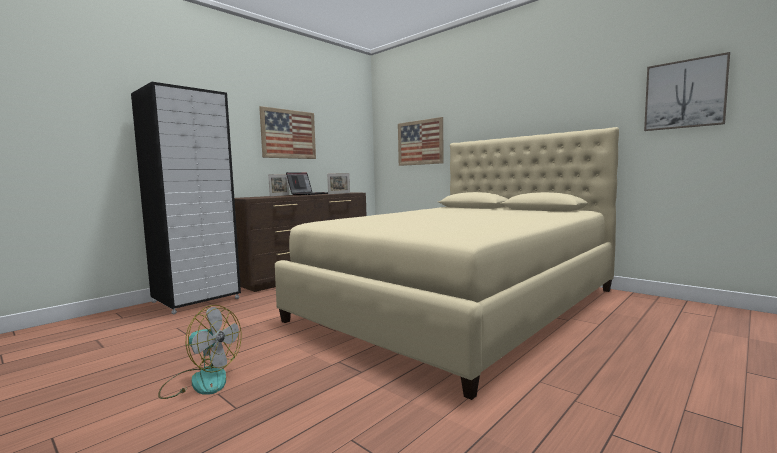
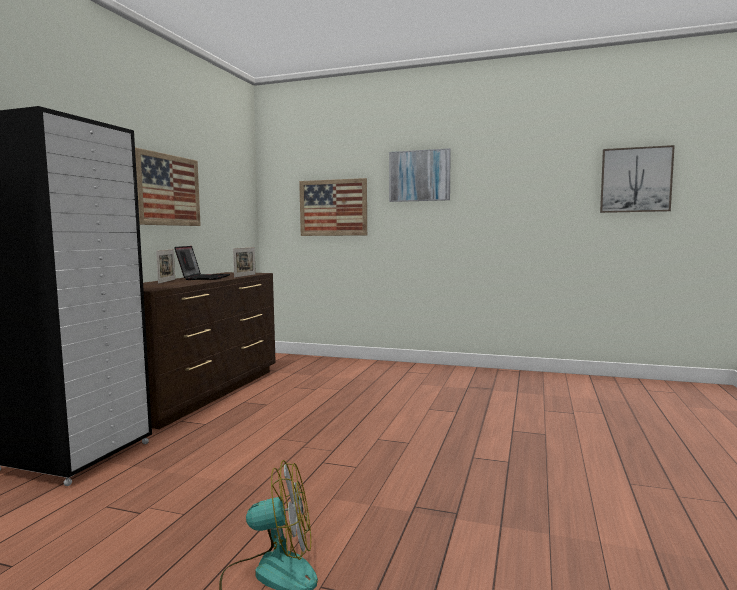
camera: 25 degrees left, 0 degrees up
beige bed [275,127,619,400] -> none
none -> picture [389,148,451,202]

